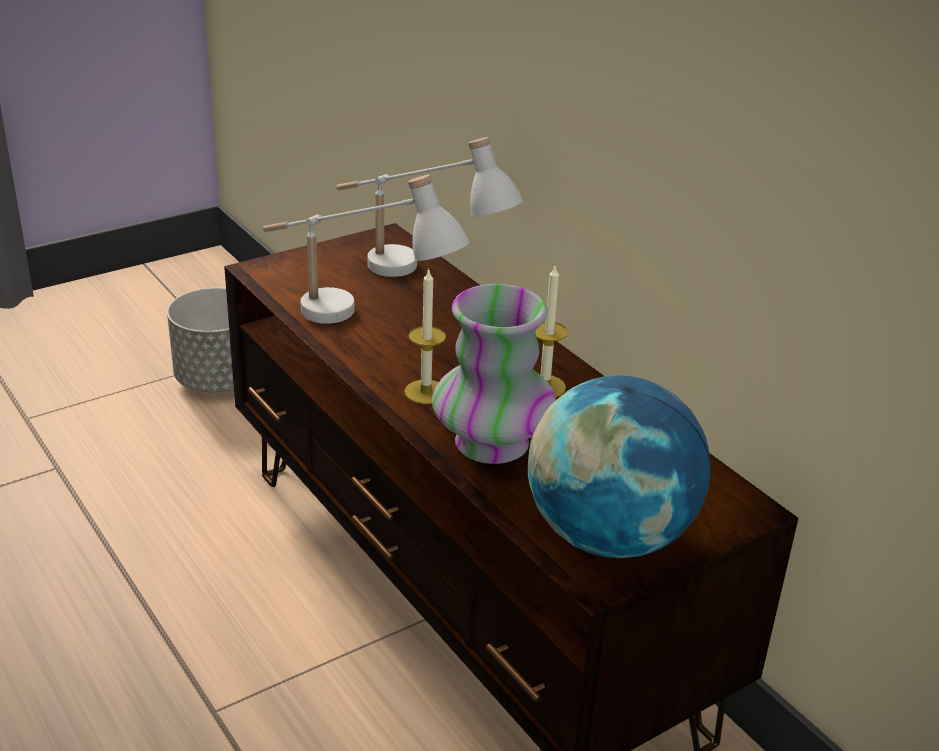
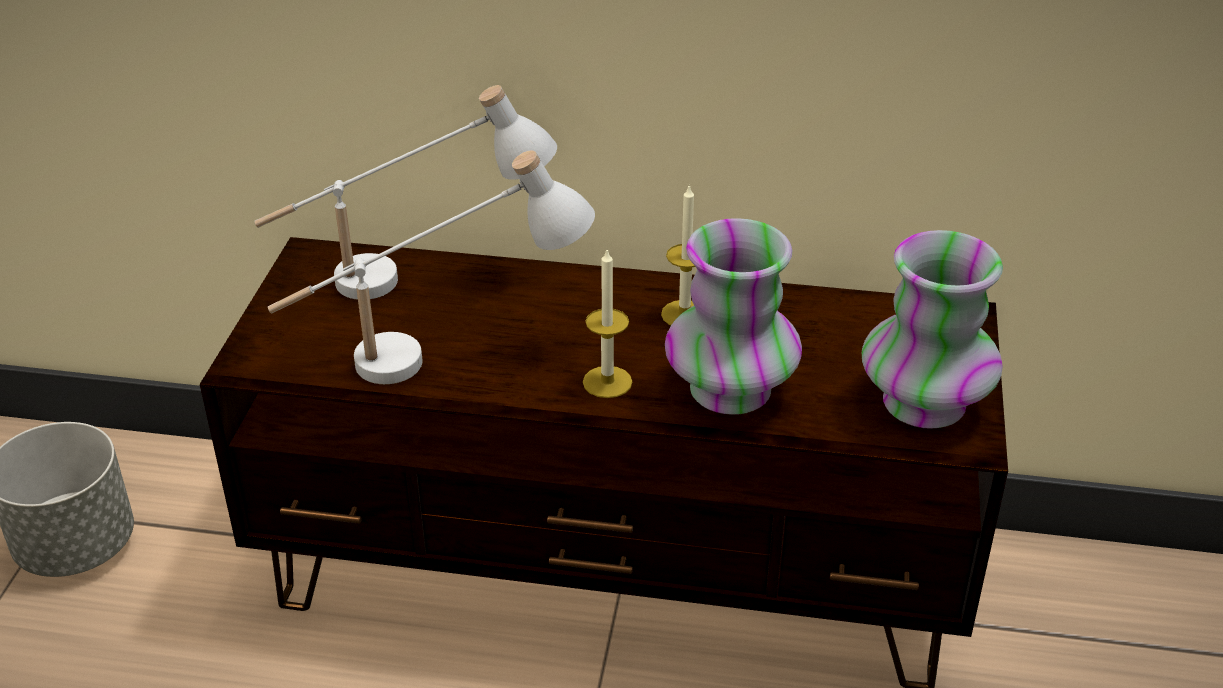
camera: 45 degrees left, 5 degrees up
globe [528,375,711,558] -> vase [862,230,1003,429]

